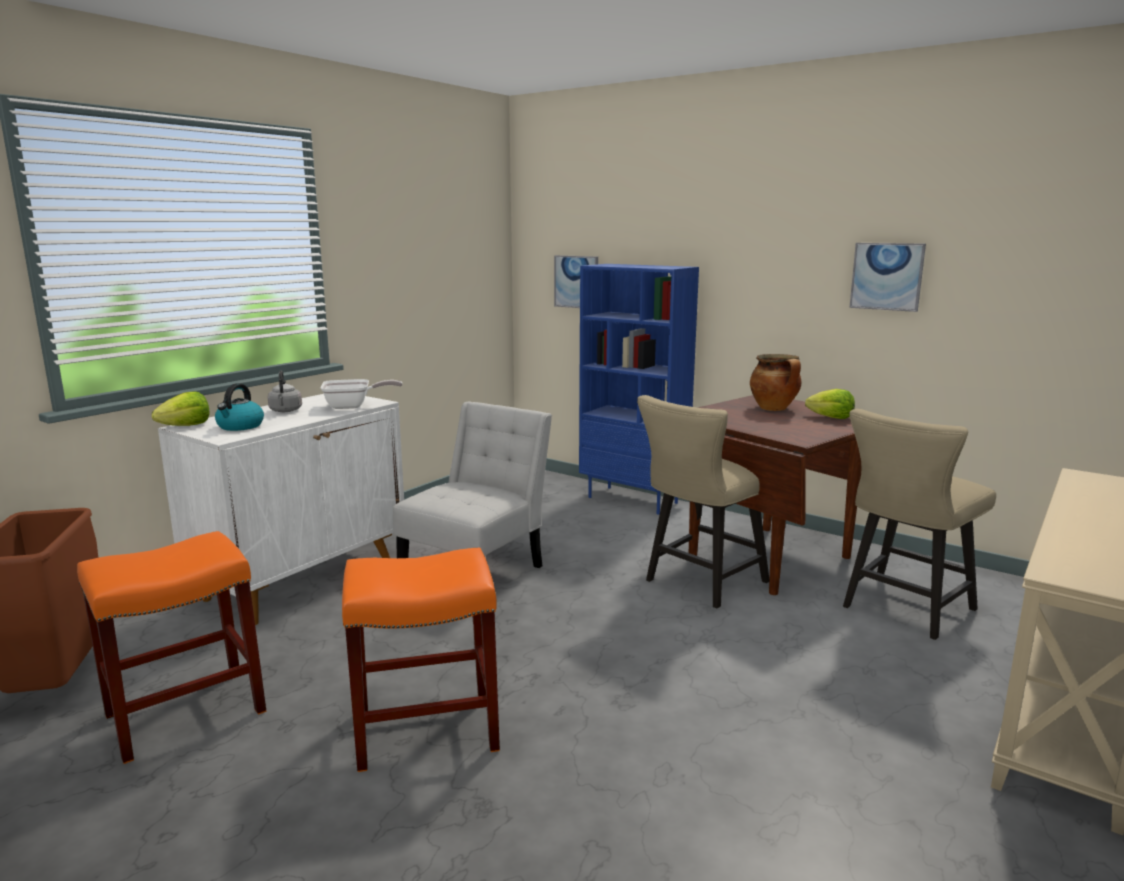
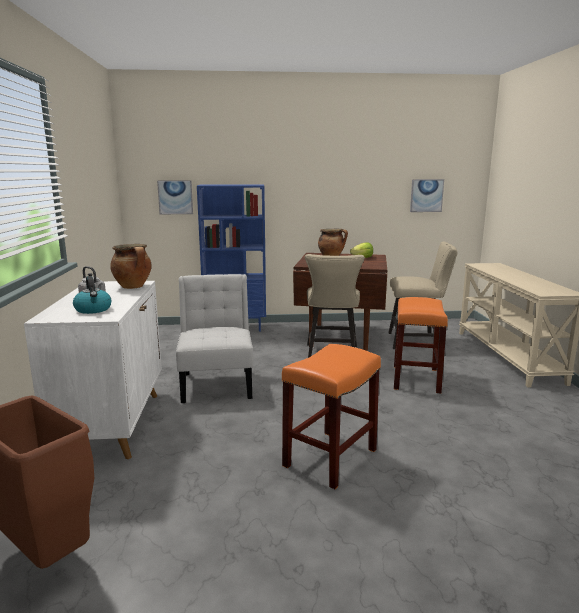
camera: 40 degrees left, 0 degrees up
orange stool [77,531,266,764] -> orange stool moved to [394,297,448,393]
lettuce [152,391,210,426] -> none
frying pan [320,379,402,409] -> cooking pot [110,244,152,289]
beige chair [843,409,996,640] -> beige chair turned 90 degrees counterclockwise [388,241,458,349]
picture [849,243,926,312] -> picture moved to [410,179,444,212]

